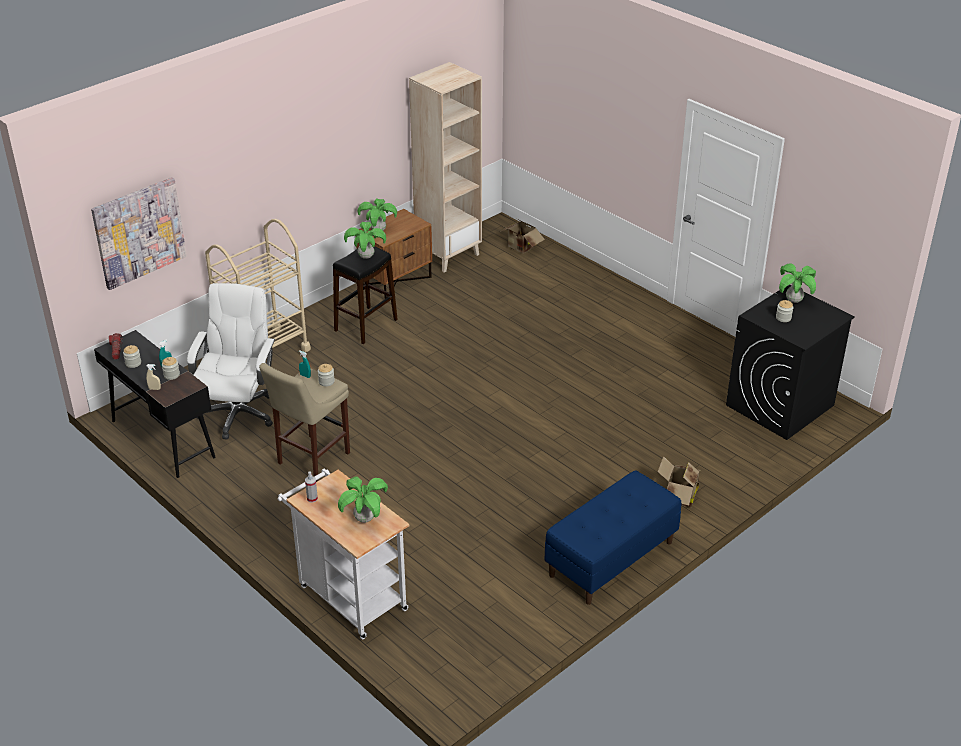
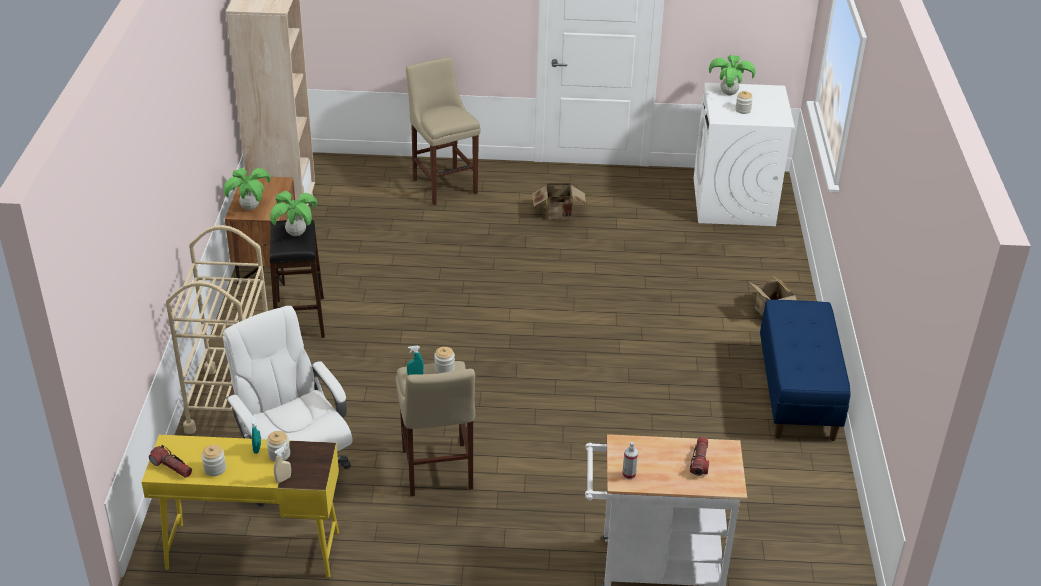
camera: 45 degrees left, 0 degrees up
picture [91,177,187,290] -> none
black desk [94,330,216,478] -> yellow desk [142,435,339,578]
potted plant [338,476,388,523] -> flashlight [690,437,709,476]
cardboard box [500,221,545,253] -> cardboard box moved to [533,183,587,219]
black washing machine [726,285,855,440] -> white washing machine [693,83,795,226]
none -> beige stool [406,57,481,205]

